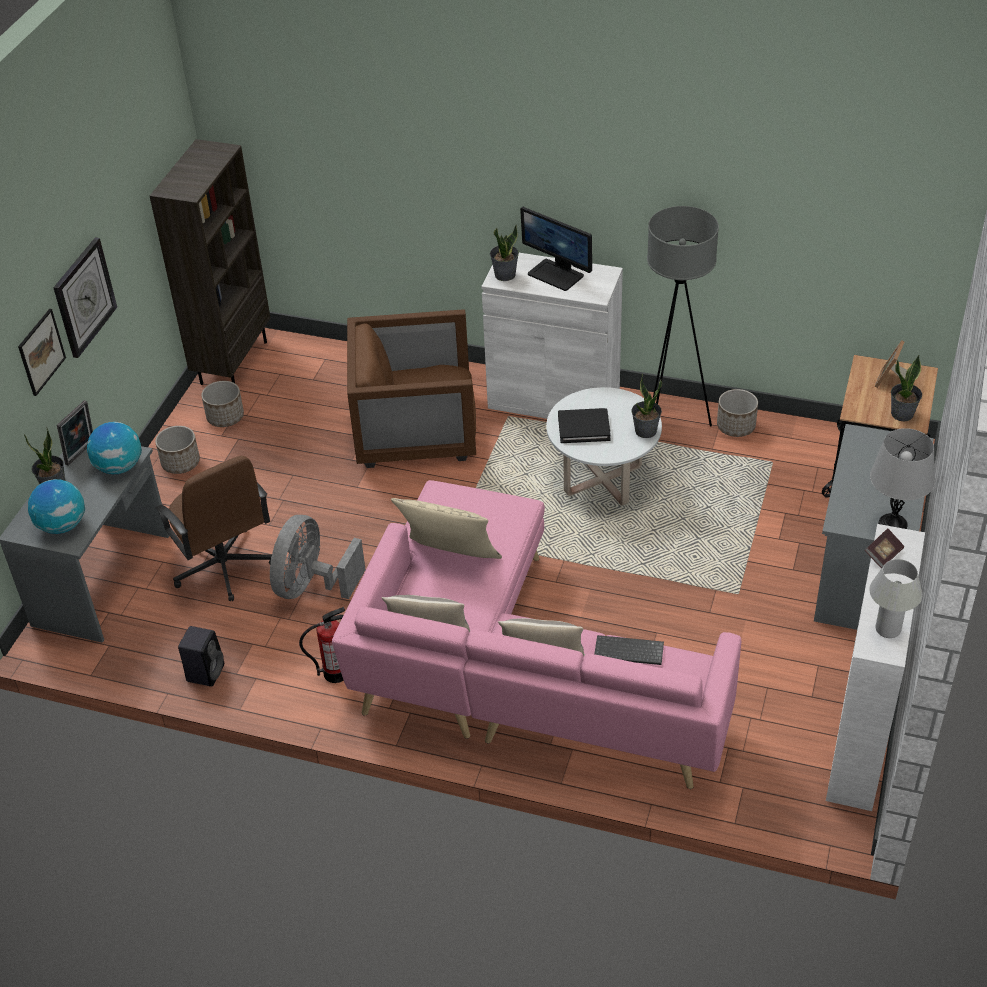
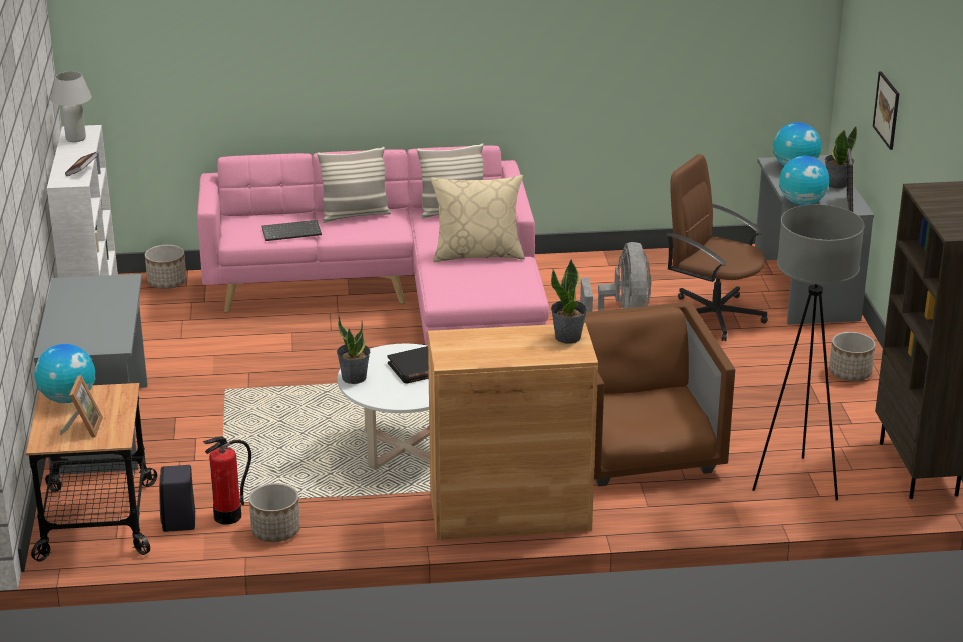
camera: 155 degrees right, 15 degrees down
wall clock [53,238,117,358] -> none
black speaker [178,626,224,687] -> black speaker moved to [159,465,195,532]
planter [201,381,244,427] -> planter moved to [145,245,186,289]
fire extinguisher [299,607,345,683] -> fire extinguisher moved to [203,437,251,525]
brown armchair [347,309,476,468] -> brown armchair turned 75 degrees counterclockwise [584,302,735,487]
white cabinet [481,253,623,419] -> brown cabinet [428,323,598,540]
monitor [520,207,592,291] -> none
grey floor lamp [647,206,719,427] -> grey floor lamp moved to [752,204,865,501]
grey table lamp [870,428,935,529] -> none
potted plant [891,355,922,421] -> globe [34,344,96,403]

